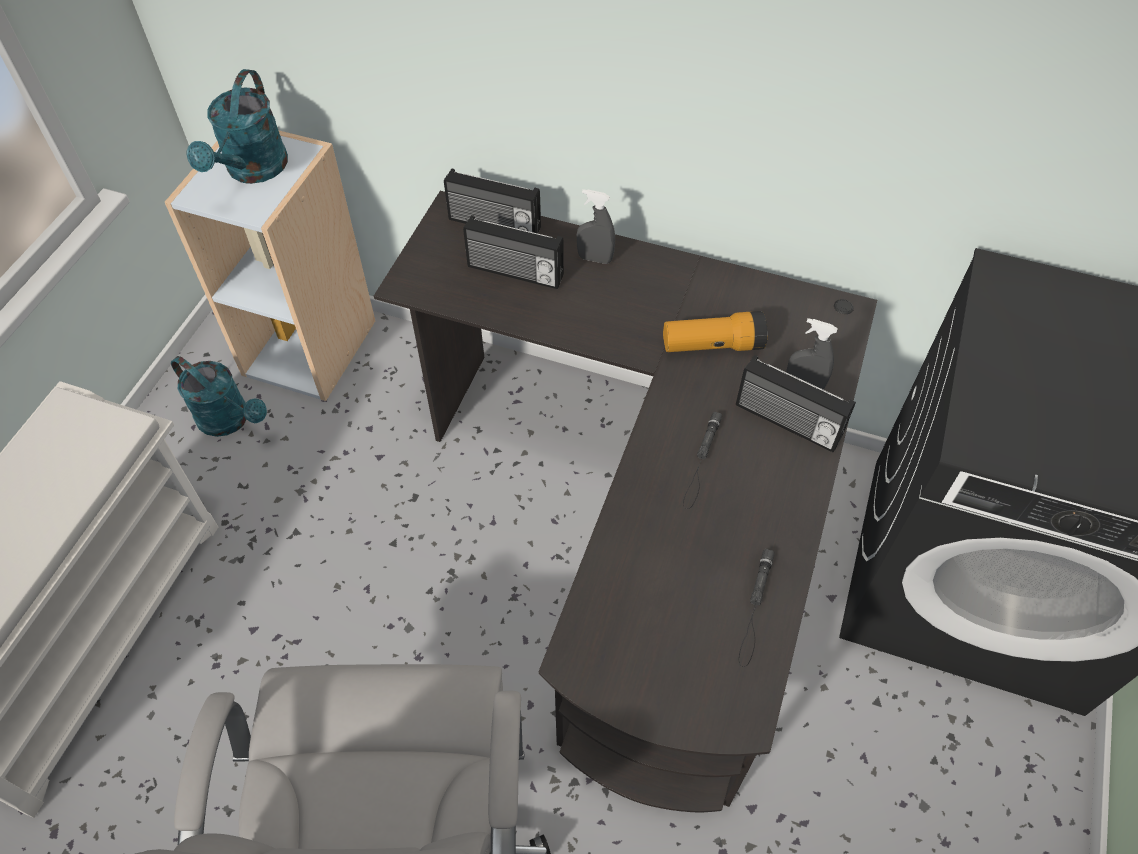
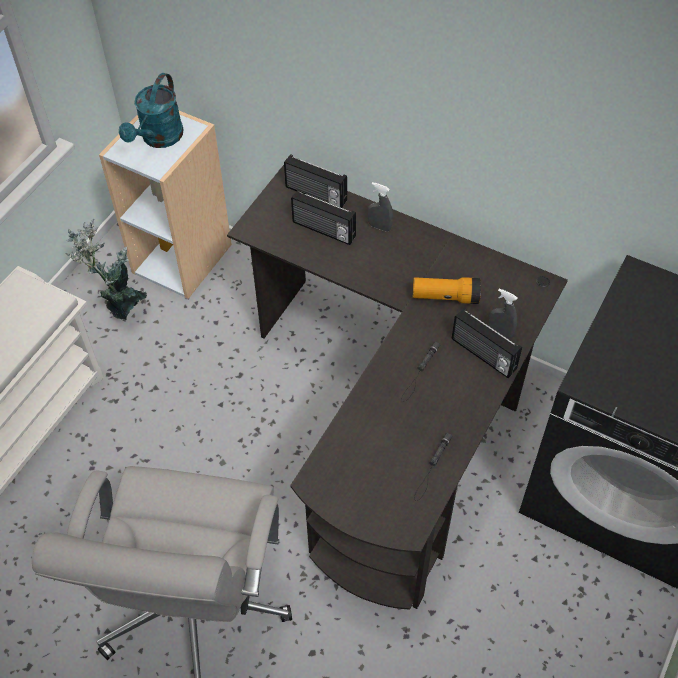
camera: 10 degrees right, 0 degrees up
turquoise watering can [171,356,267,437] -> potted plant [65,218,147,320]

